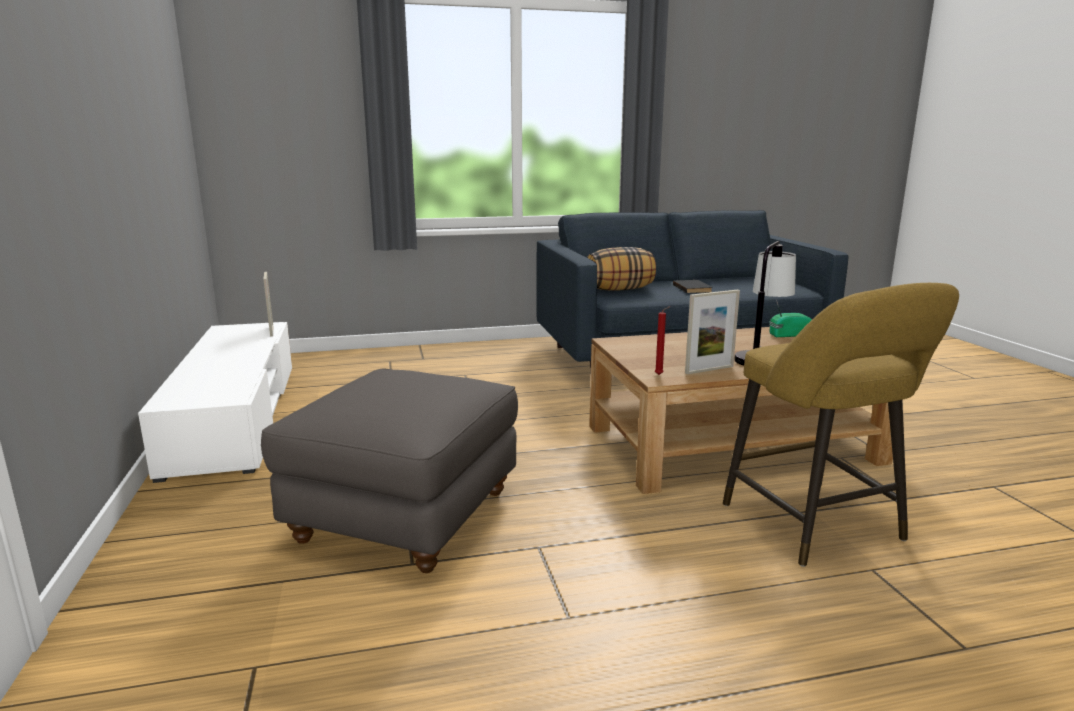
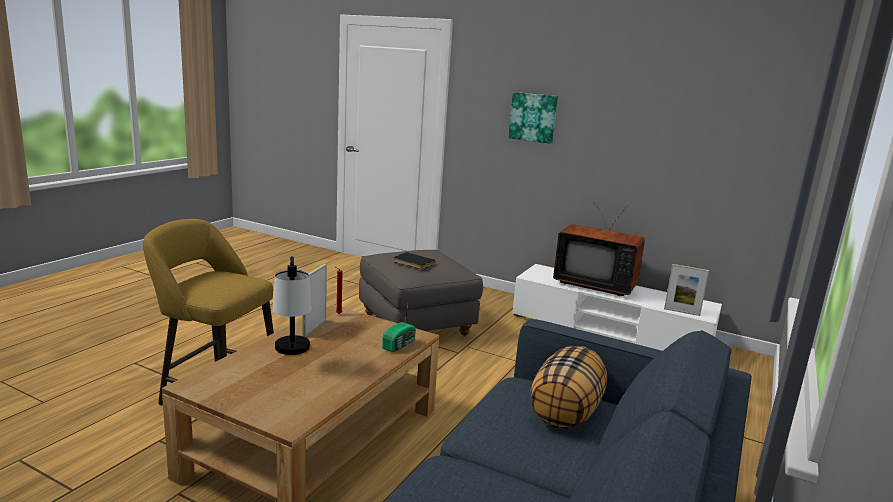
camera: 130 degrees right, 0 degrees up
black book [673,280,712,293] -> black book moved to [393,252,436,269]
radio [769,299,812,337] -> radio moved to [382,304,416,352]
none -> picture [508,92,558,144]
none -> television [553,203,645,296]

